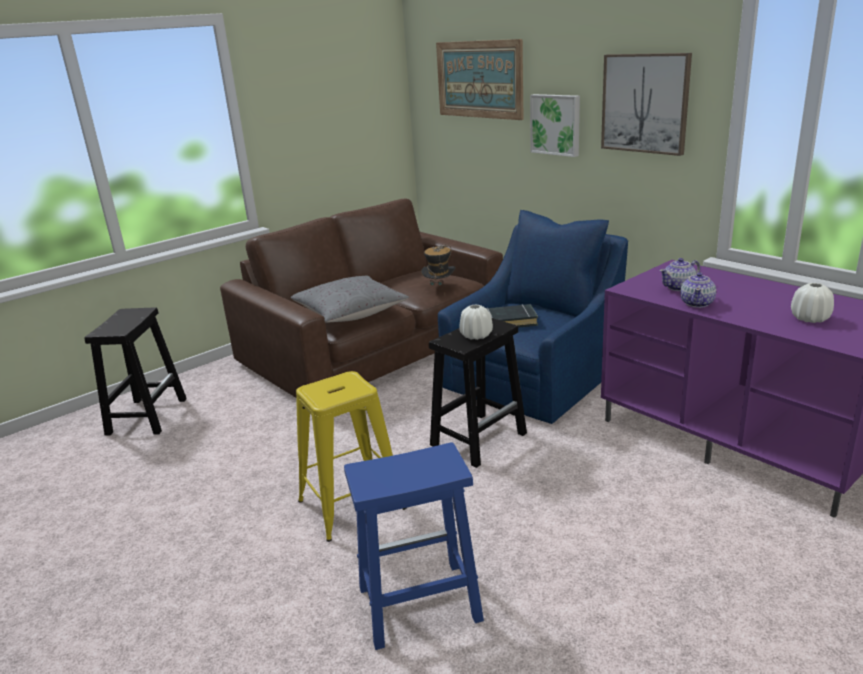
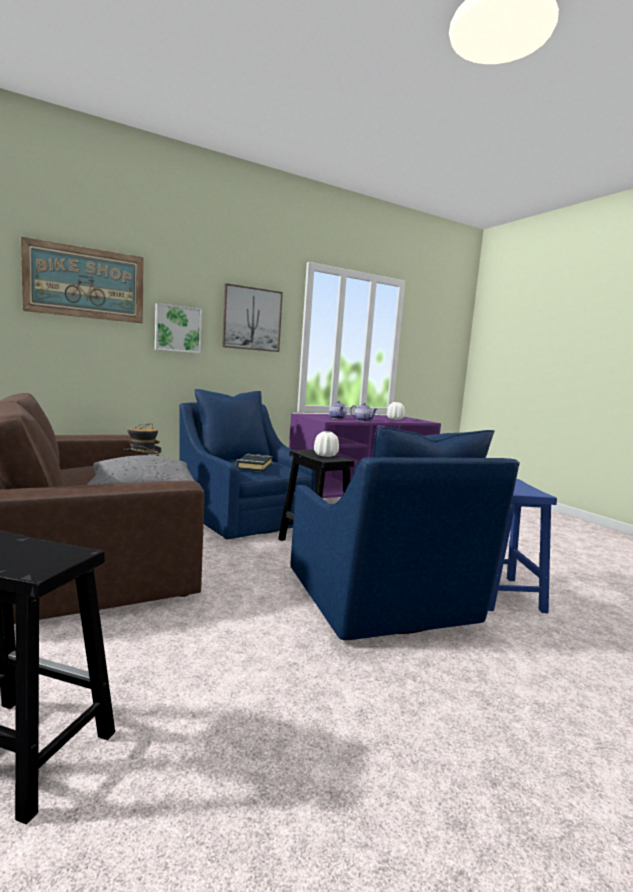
camera: 80 degrees left, 15 degrees down
yellow stool [296,371,407,542] -> blue armchair [290,427,520,640]

